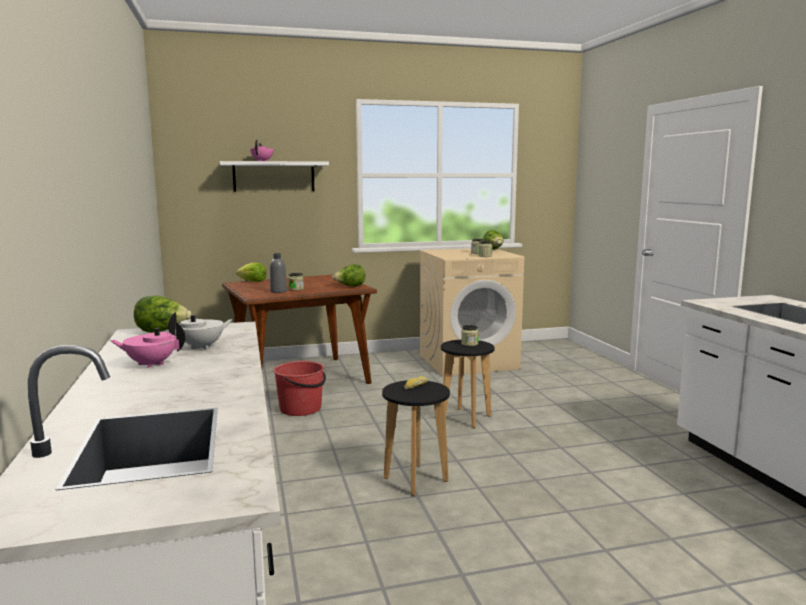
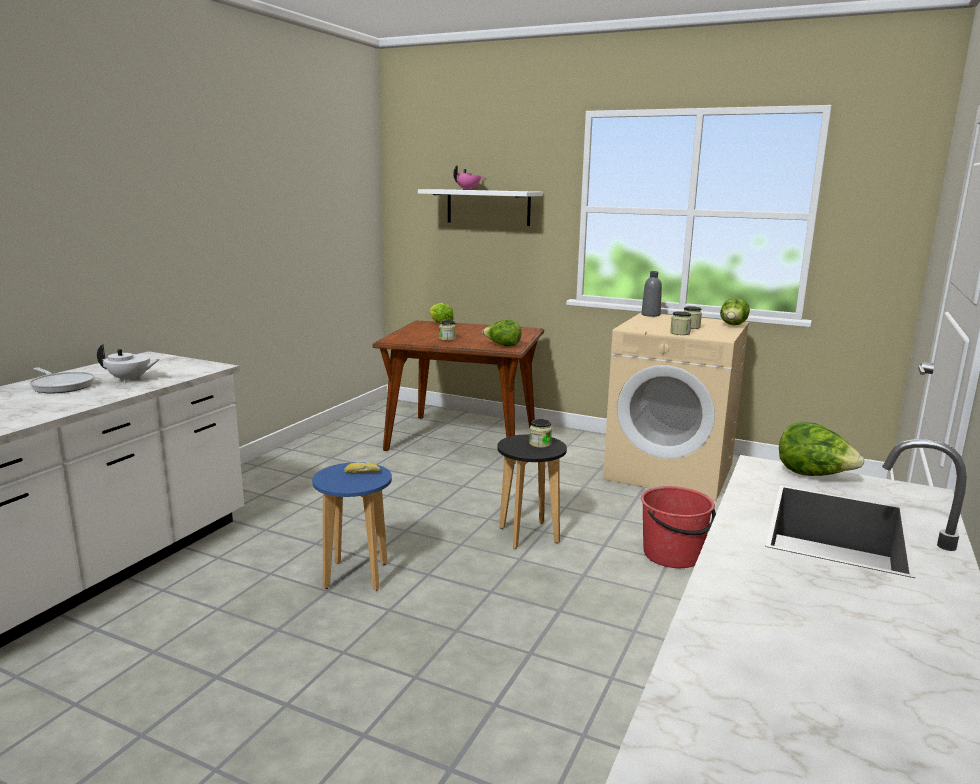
camera: 40 degrees right, 5 degrees up
pink teapot [110,322,185,368] -> frying pan [29,367,95,393]
lettuce [134,295,191,333] -> lettuce moved to [779,422,864,476]
grey bottle [270,253,287,293] -> grey bottle moved to [642,271,662,317]
red bucket [273,361,326,416] -> red bucket moved to [641,486,716,568]
black stool [382,380,450,496] -> blue stool [312,462,392,591]

